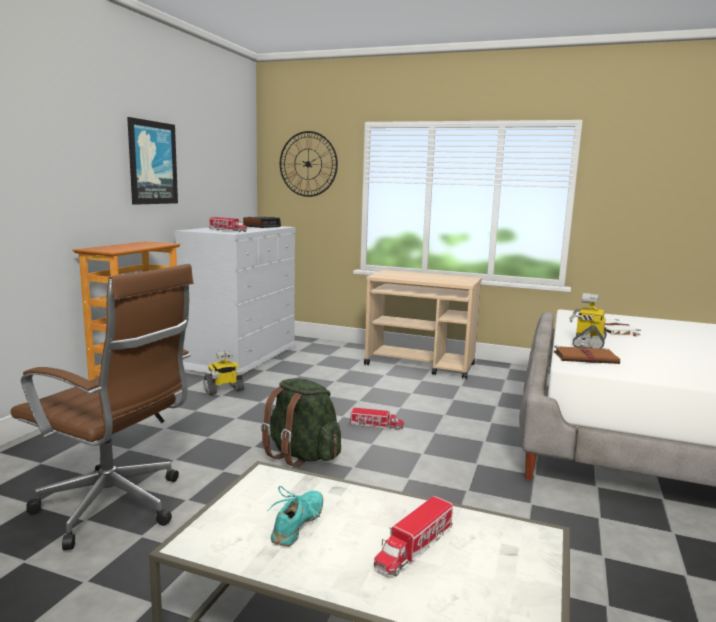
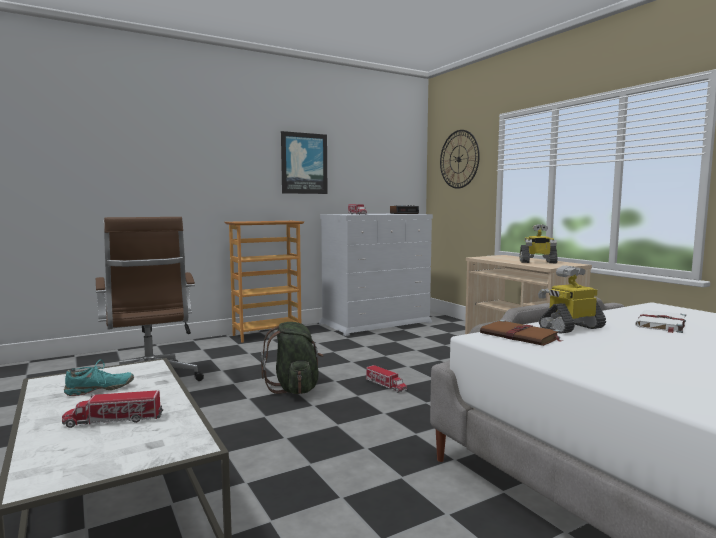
camera: 40 degrees right, 5 degrees down
toy robot [203,350,244,395] -> toy robot moved to [520,224,558,264]

